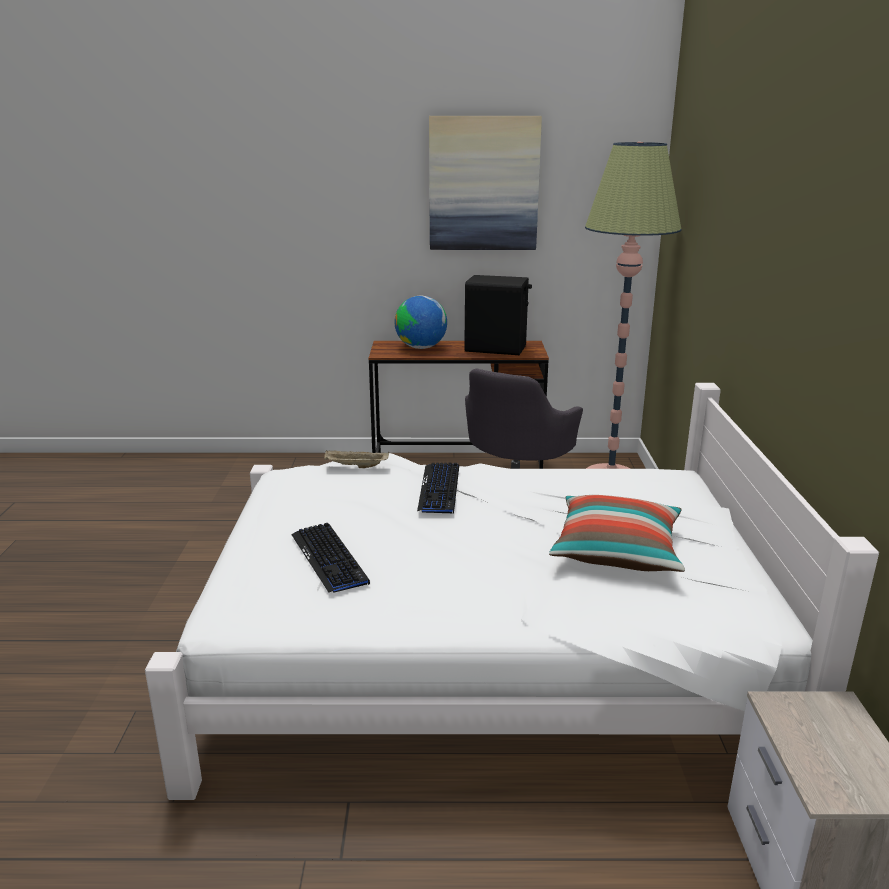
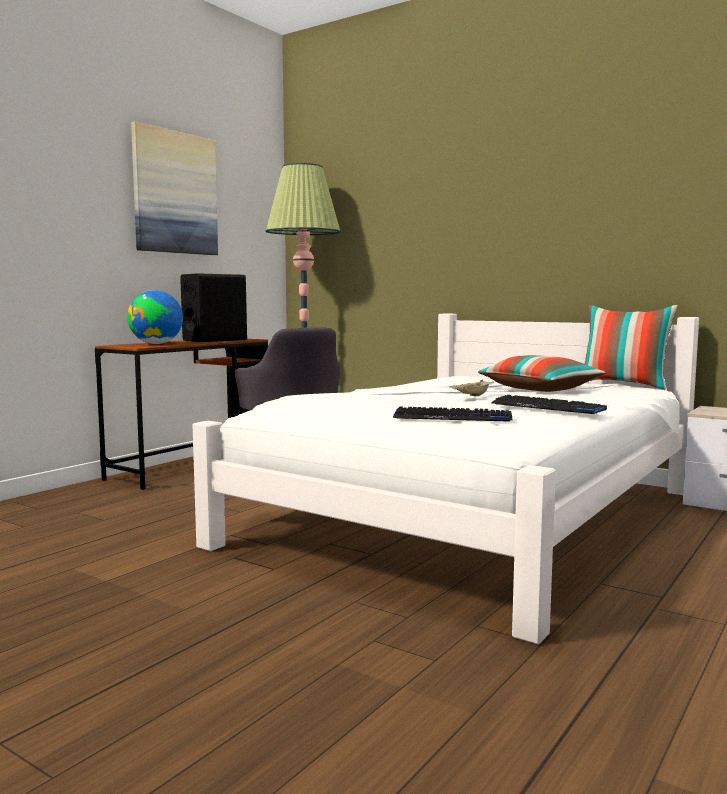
camera: 55 degrees left, 15 degrees down
beige tray [324,450,389,468] -> beige tray moved to [450,380,495,396]
keyboard [417,463,459,513] -> keyboard moved to [491,395,607,414]
none -> pillow [585,305,678,389]

